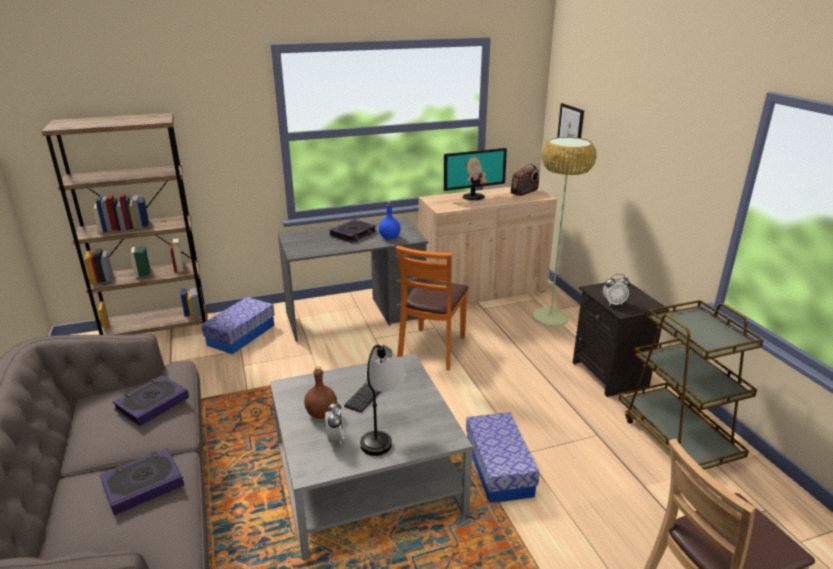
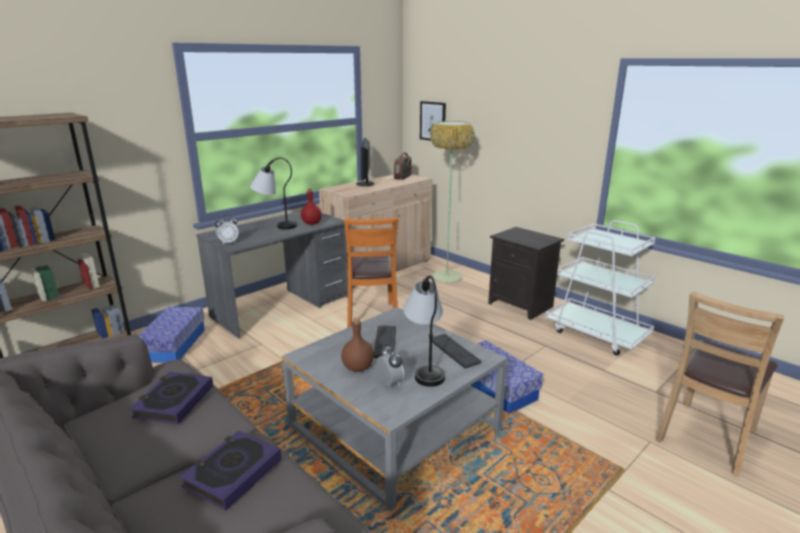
camera: 25 degrees left, 5 degrees down
book [330,219,376,243] -> table lamp [250,157,297,229]
blue bottle [379,201,401,239] -> red bottle [301,189,322,225]
monitor [444,148,507,200] -> monitor turned 135 degrees clockwise [356,138,374,186]
alarm clock [603,274,630,305] -> alarm clock moved to [215,215,238,244]
brown cart [619,300,764,470] -> white cart [545,220,656,355]
none -> keyboard [432,334,481,369]

